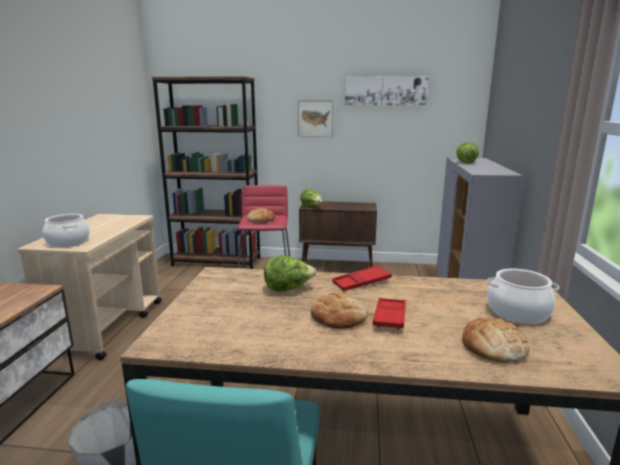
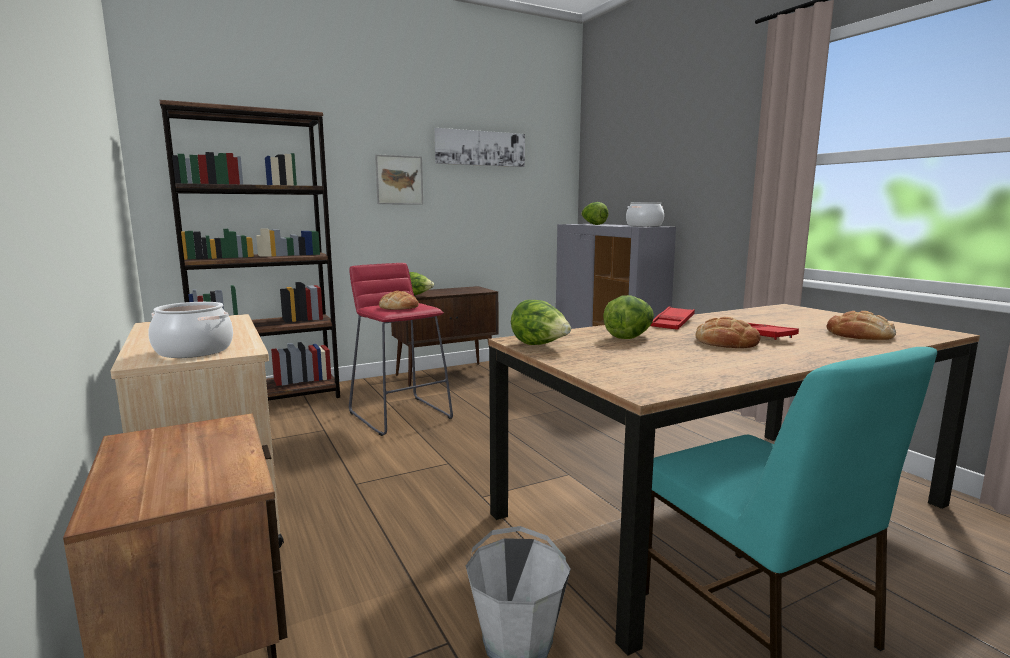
camera: 35 degrees left, 5 degrees down
cooking pot [487,268,559,324] -> cooking pot moved to [626,202,664,227]
none -> lettuce [511,300,571,345]

